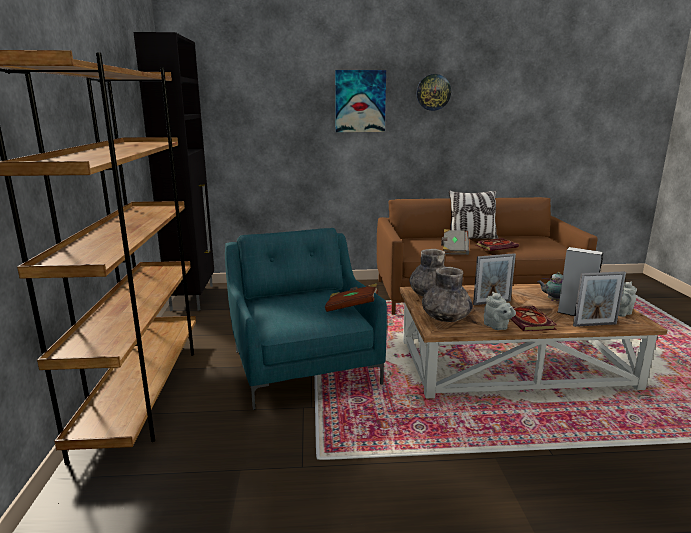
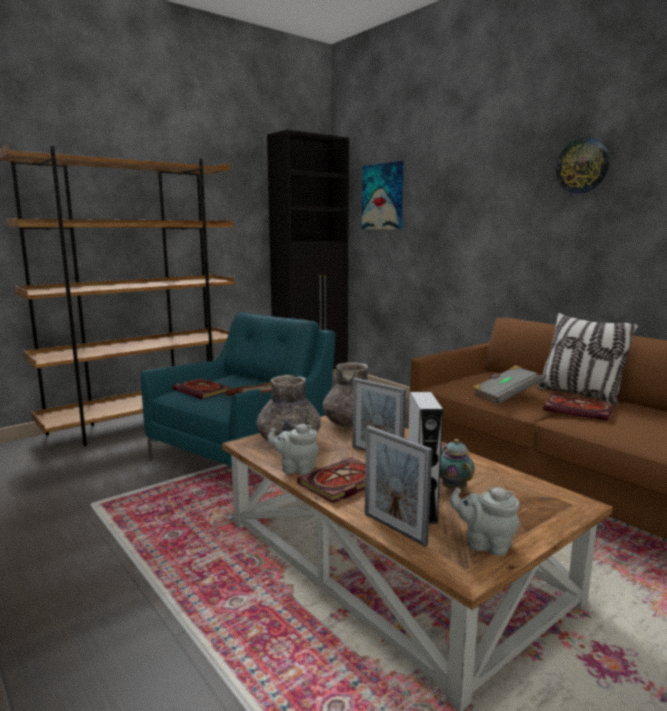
camera: 55 degrees right, 5 degrees down
picture [335,70,386,132] -> picture moved to [362,161,404,229]
grey teapot [484,292,516,330] -> grey teapot turned 75 degrees clockwise [267,424,319,475]
none -> book [172,378,229,399]

